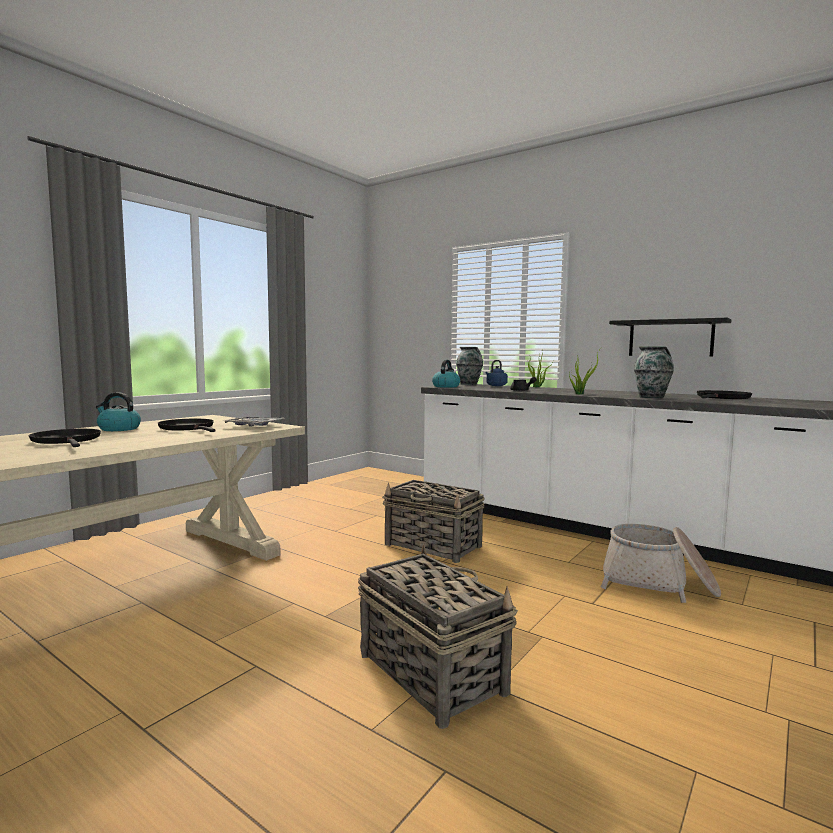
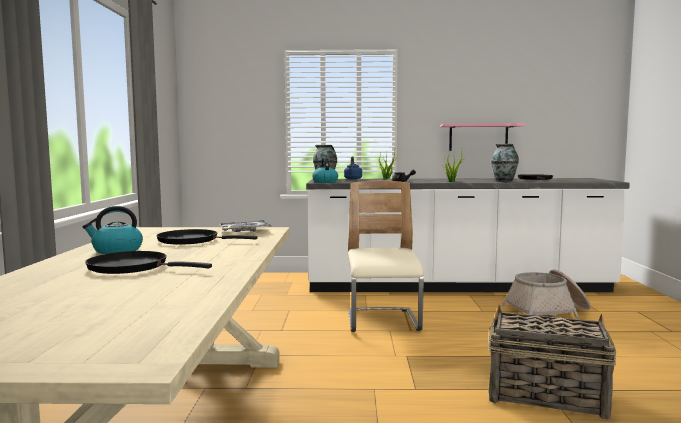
camera: 35 degrees left, 0 degrees up
basket [382,480,485,563] -> beige chair [348,180,424,332]
black shelf [609,318,731,357] -> pink shelf [440,123,526,151]

